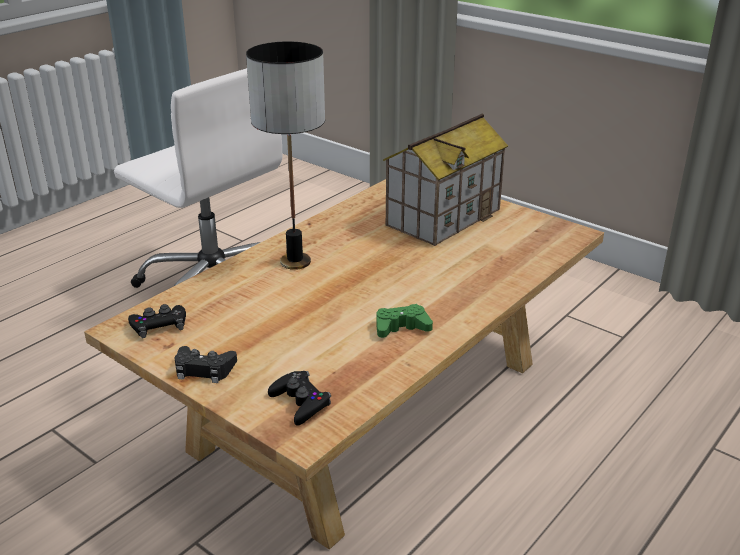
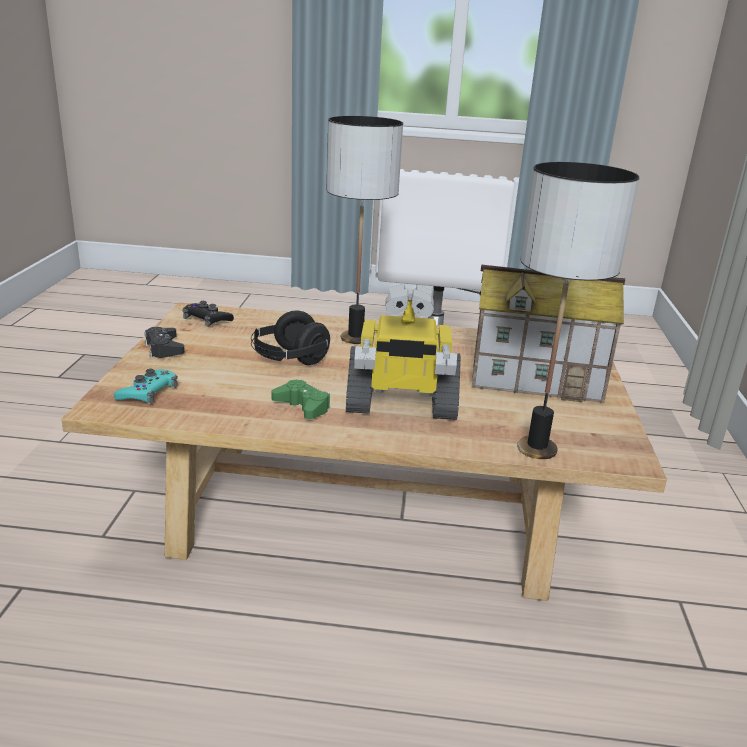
camera: 55 degrees right, 5 degrees down
black game controller [268,371,331,426] -> turquoise game controller [114,369,178,404]
none -> black headphones [251,311,330,365]
none -> toy robot [346,284,461,420]
none -> table lamp [517,162,639,459]

